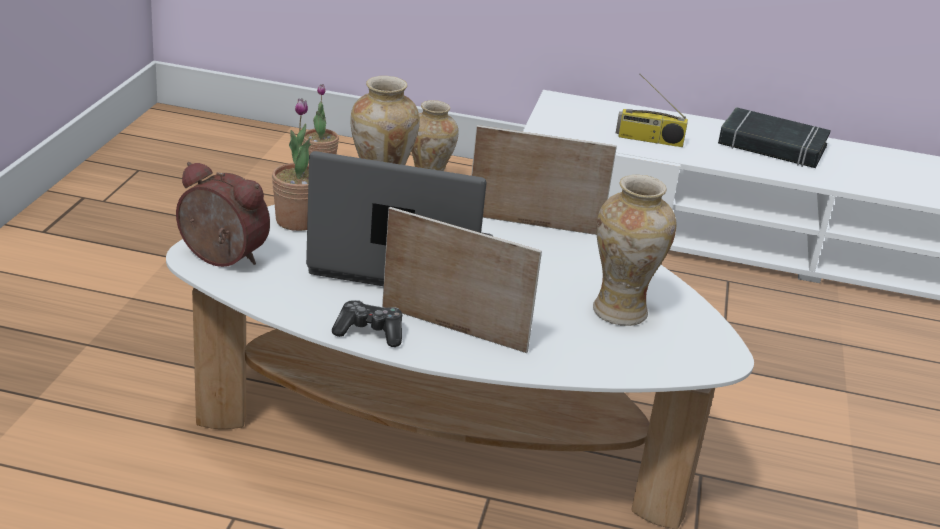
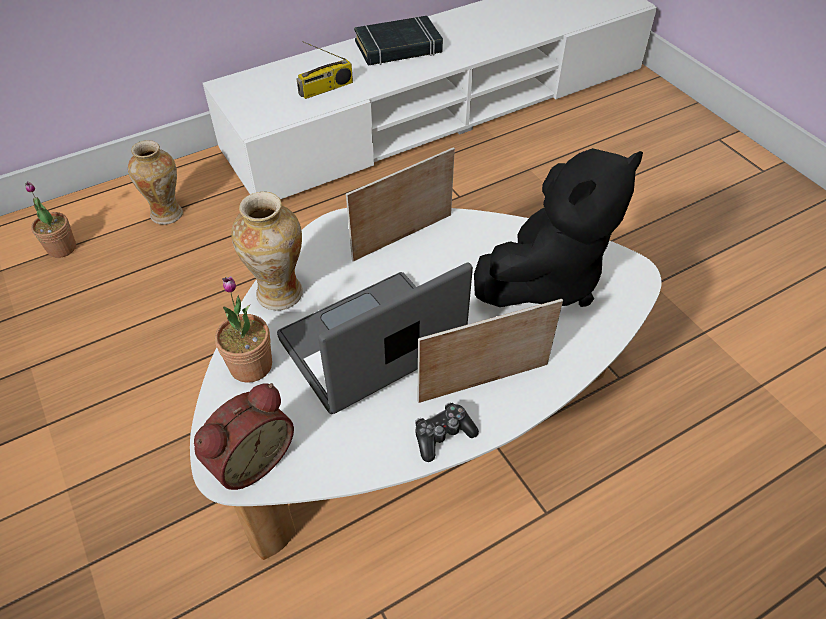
camera: 40 degrees left, 20 degrees up
alarm clock [176,162,270,267] -> alarm clock turned 150 degrees clockwise [194,383,294,490]
vase [593,175,676,326] -> black plush toy [474,148,643,307]

